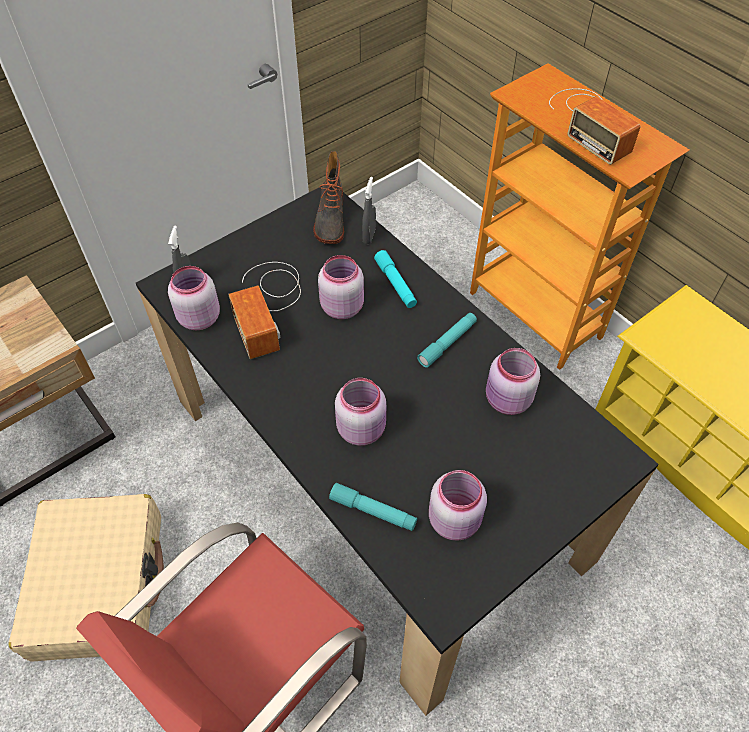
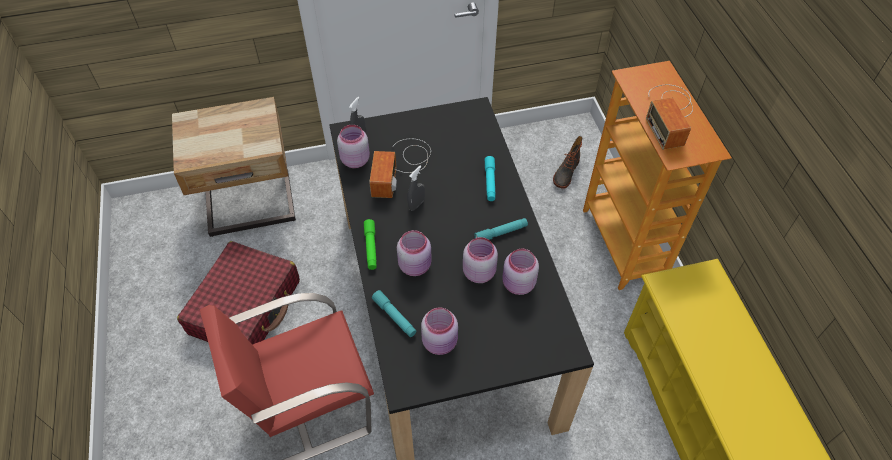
camera: 25 degrees right, 0 degrees up
beige suitcase [9,494,164,662] -> red suitcase [177,241,300,345]
boot [313,151,344,244] -> boot moved to [553,136,582,189]
pink jar [318,255,364,319] -> pink jar moved to [463,237,498,283]
grey spray bottle [362,177,376,244] -> grey spray bottle moved to [407,166,425,211]
none -> green flashlight [364,219,377,270]

